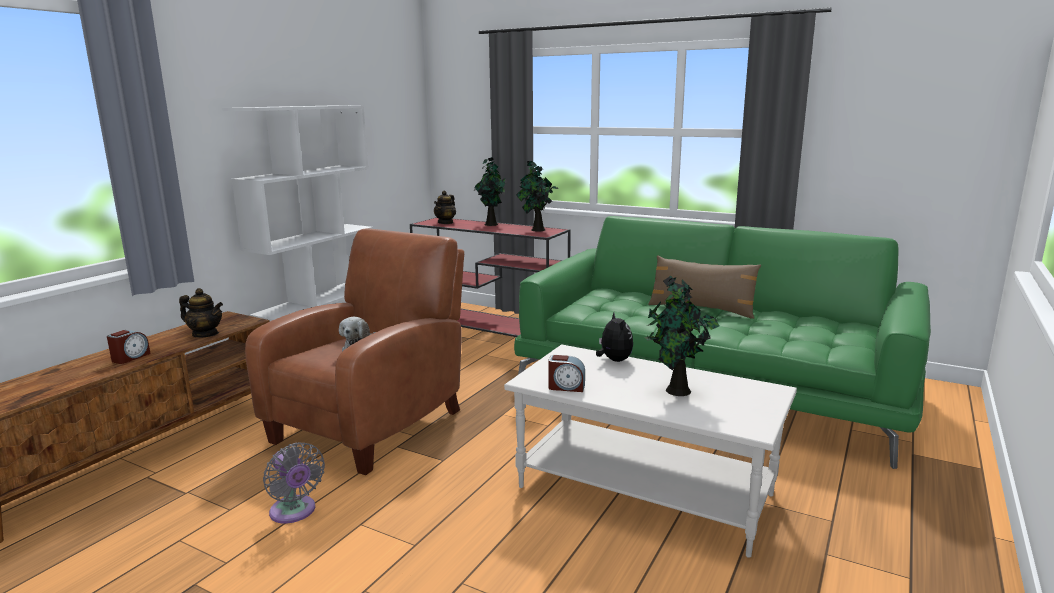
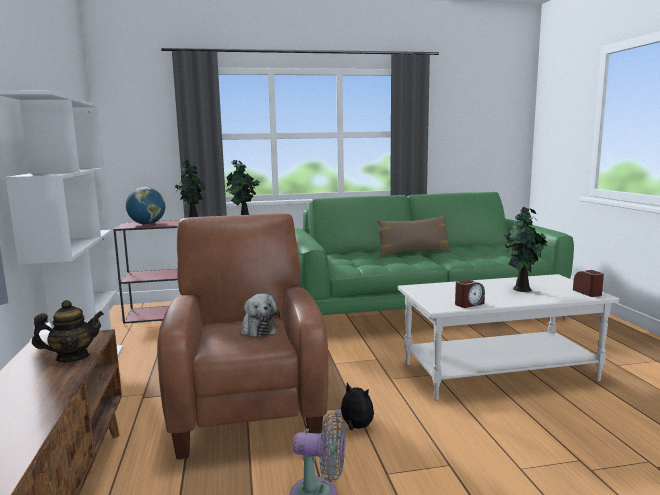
camera: 40 degrees left, 5 degrees down
alarm clock [107,330,151,364] -> alarm clock moved to [573,270,604,297]
teapot [434,190,456,224] -> globe [126,187,165,225]
plush toy [596,313,633,362] -> plush toy moved to [335,383,374,430]

